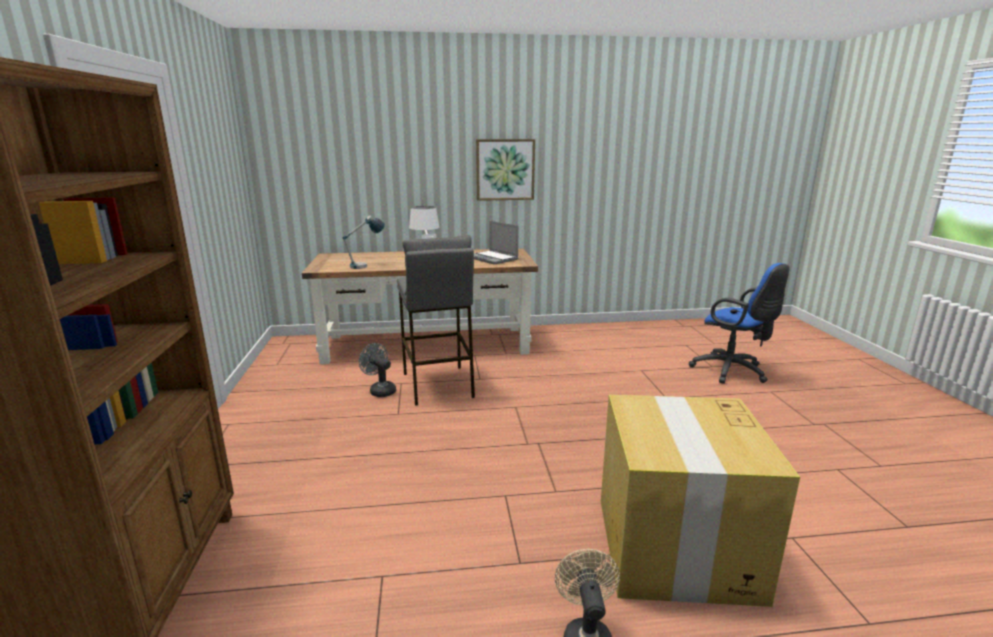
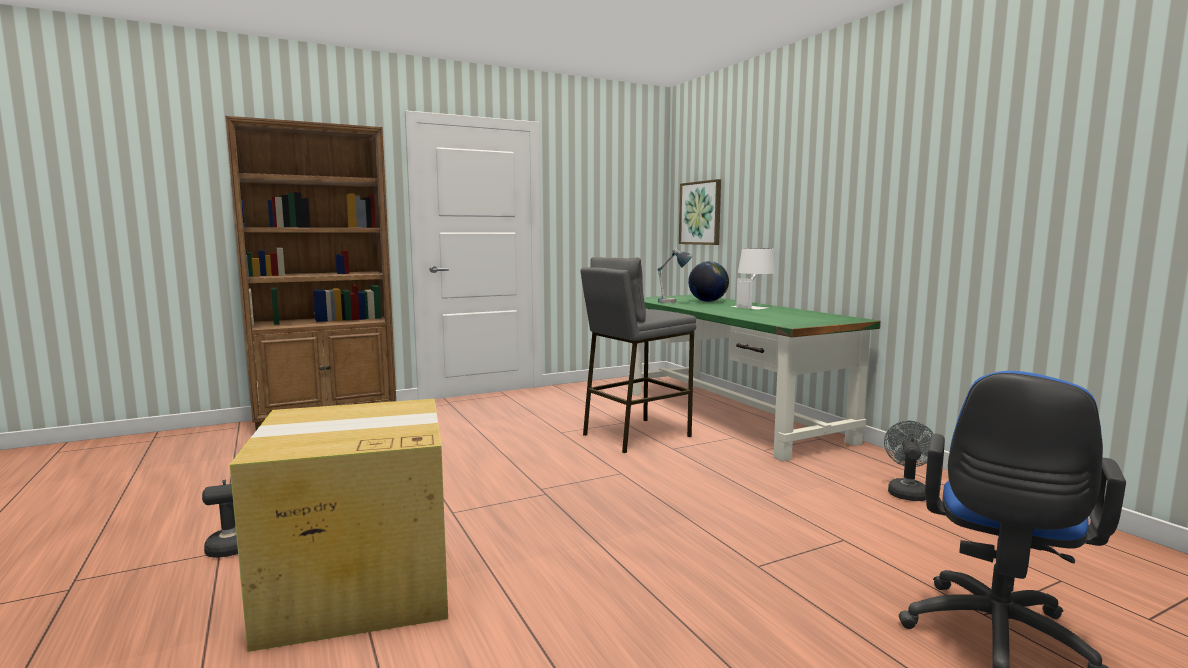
camera: 70 degrees right, 10 degrees down
brown desk [302,248,538,364] -> green desk [628,295,881,462]
grey fan [359,343,396,397] -> grey fan moved to [884,421,934,501]
laptop [474,221,519,265] -> none
picture [476,139,535,201] -> picture moved to [679,179,721,245]
none -> globe [688,261,729,302]

